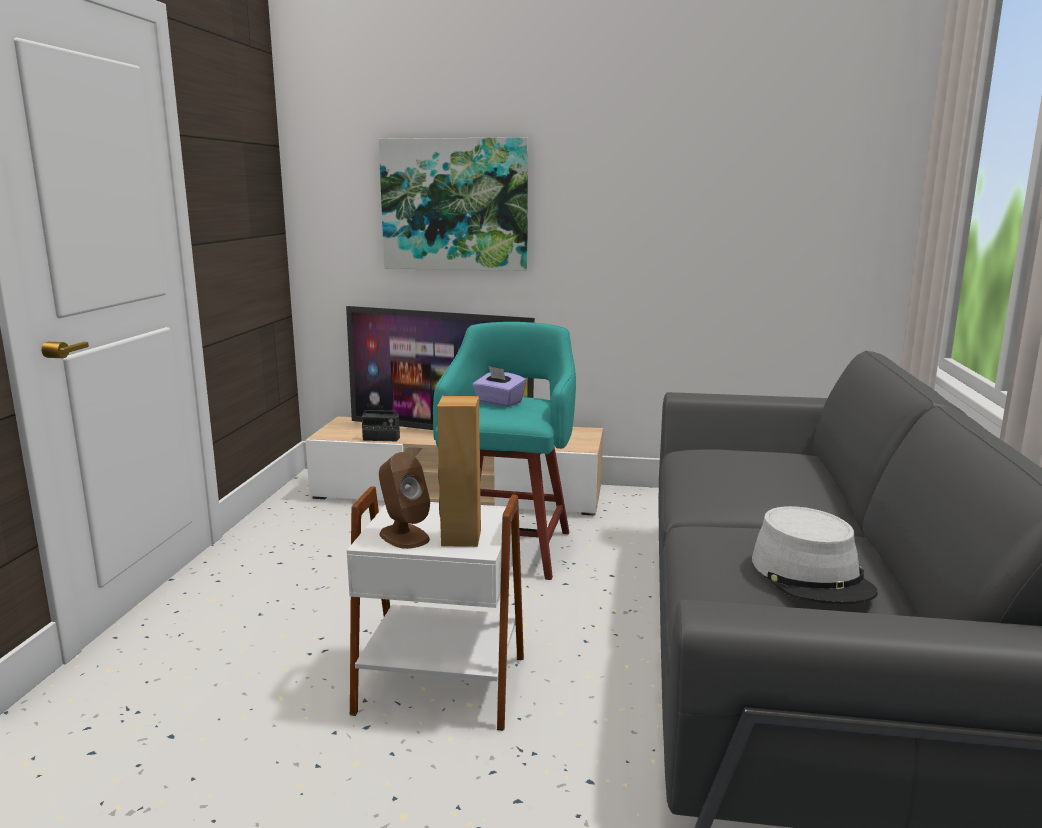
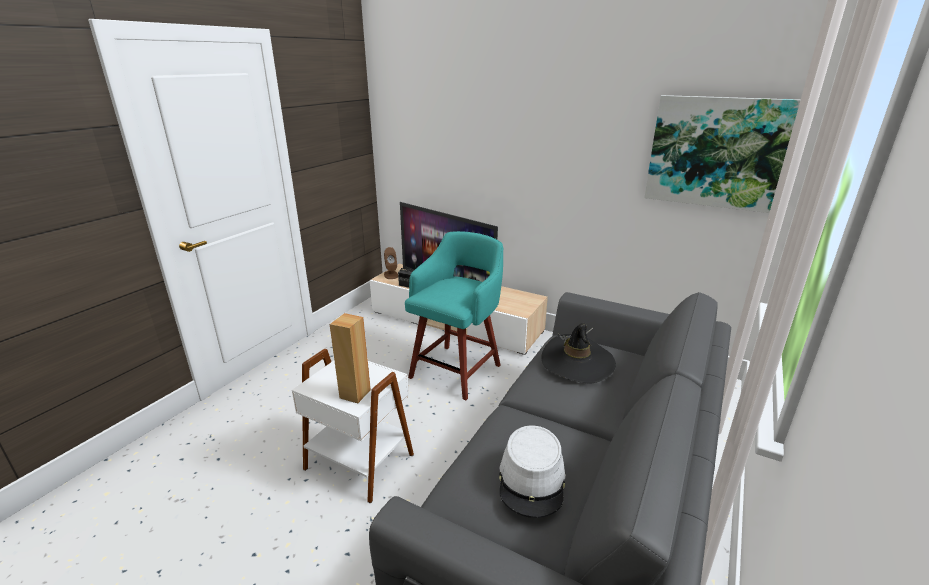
camera: 20 degrees right, 10 degrees up
picture [379,137,528,271] -> picture moved to [644,95,800,213]
brown speaker [379,452,430,549] -> brown speaker moved to [384,247,398,279]
purple tissue box [473,366,526,407] -> none
none -> black hat [542,323,616,384]

